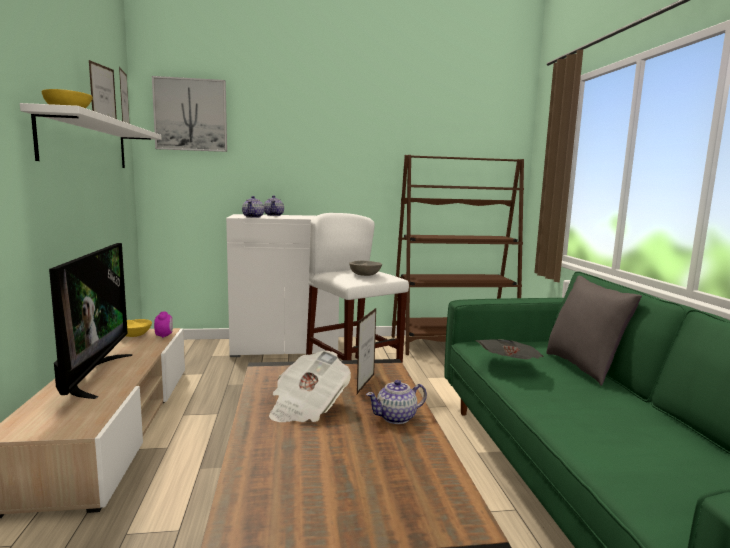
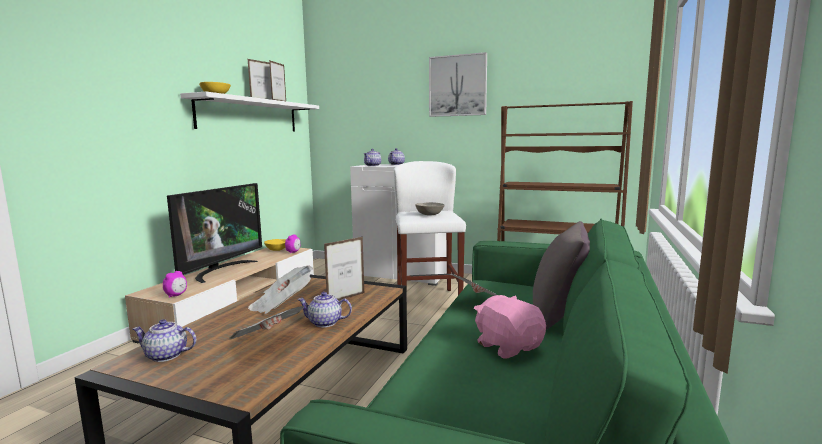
camera: 30 degrees right, 0 degrees up
picture [152,76,227,152] -> picture moved to [429,52,487,117]
none -> teapot [133,319,196,362]
none -> alarm clock [163,271,187,298]
none -> newspaper [229,306,305,340]
none -> pink plush toy [474,295,546,359]

